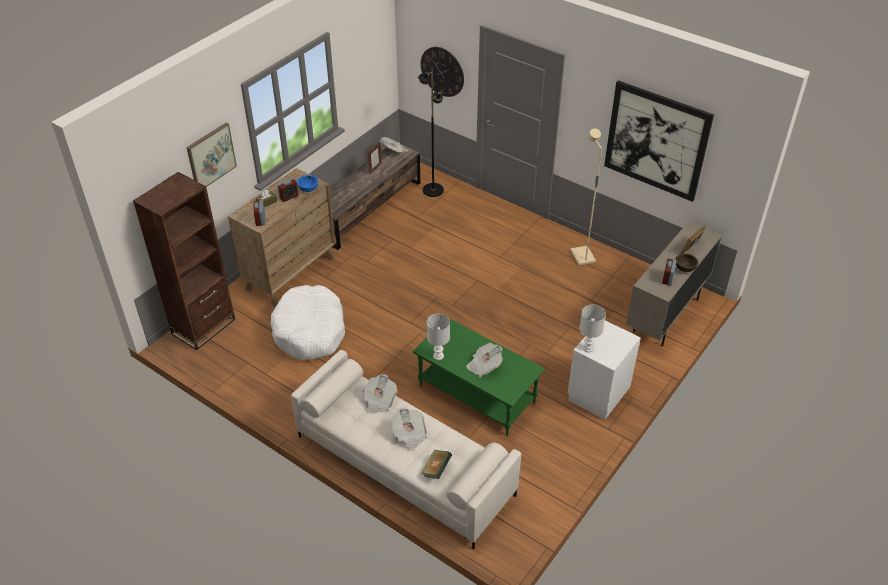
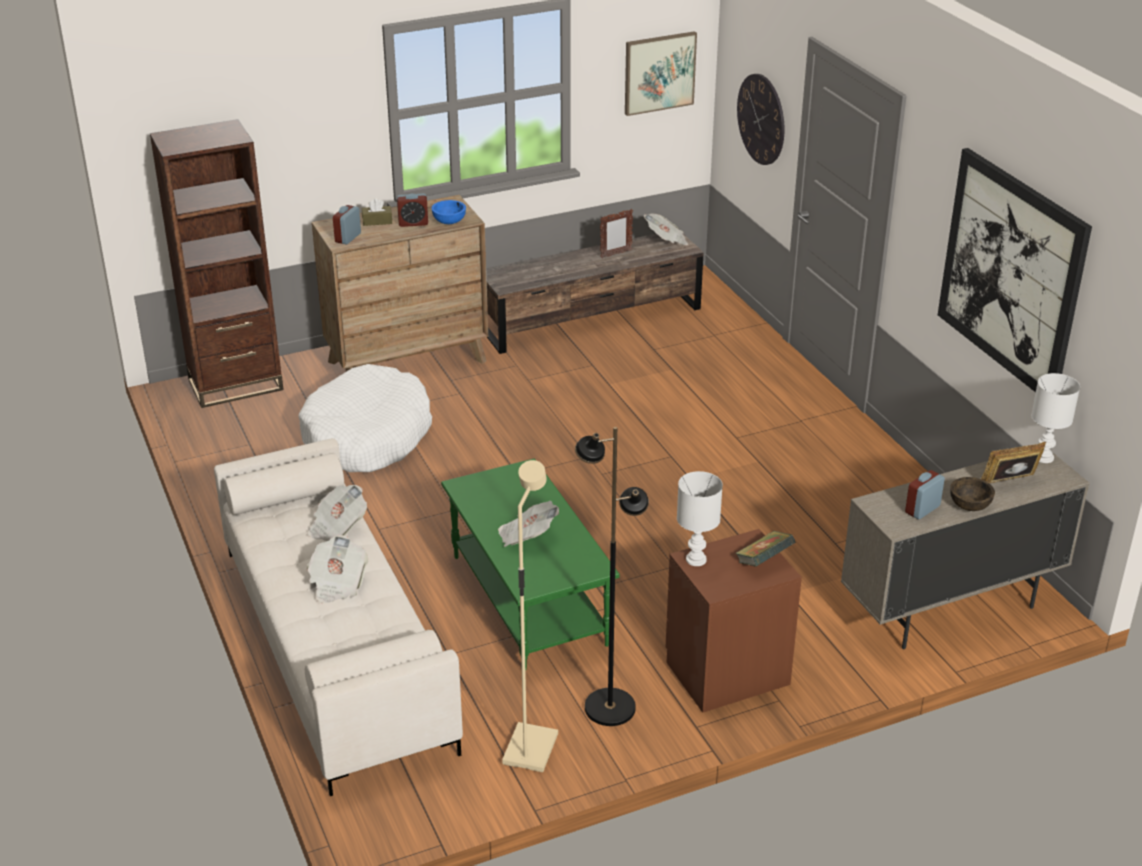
camera: 30 degrees right, 10 degrees down
picture [186,123,237,187] -> picture moved to [625,31,697,116]
black floor lamp [418,67,444,197] -> black floor lamp moved to [575,427,649,726]
book [422,450,452,479] -> book moved to [735,531,795,567]
white table lamp [427,314,450,360] -> white table lamp moved to [1031,373,1080,463]
white nightstand [568,320,641,420] -> brown nightstand [666,529,802,713]
beige floor lamp [570,129,602,266] -> beige floor lamp moved to [502,460,558,772]

